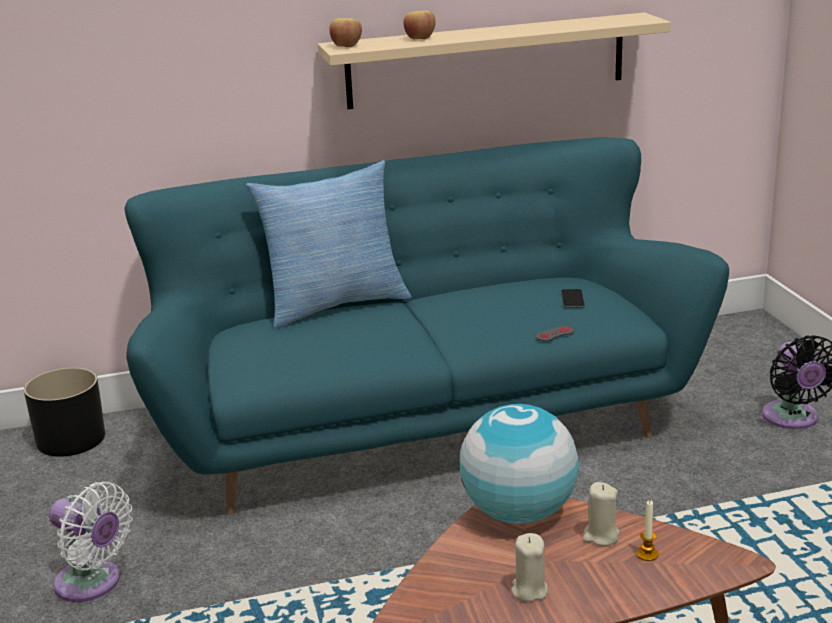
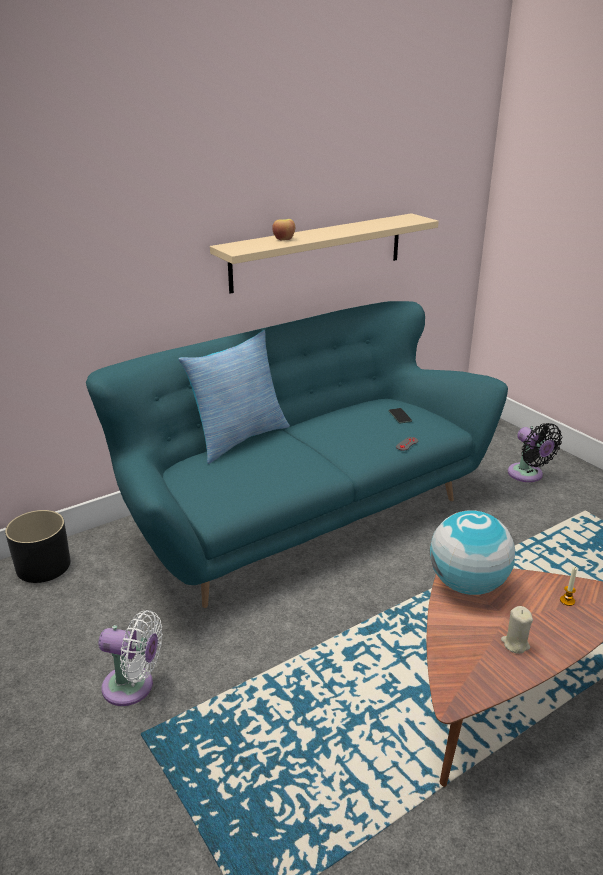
camera: 20 degrees left, 5 degrees up
apple [329,18,362,47] -> none
beige candle [583,482,620,546] -> none

